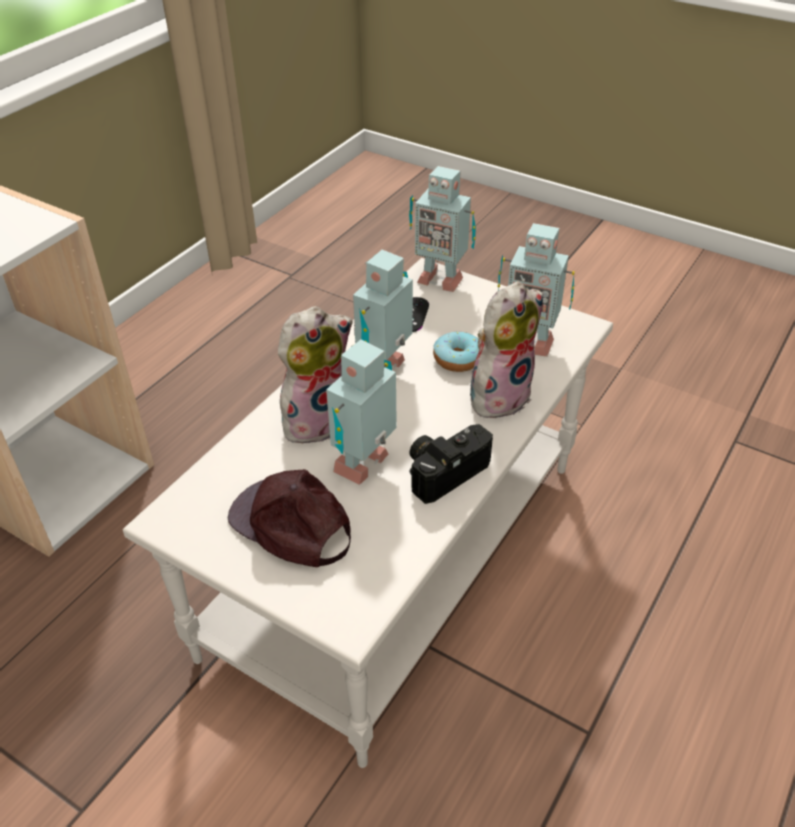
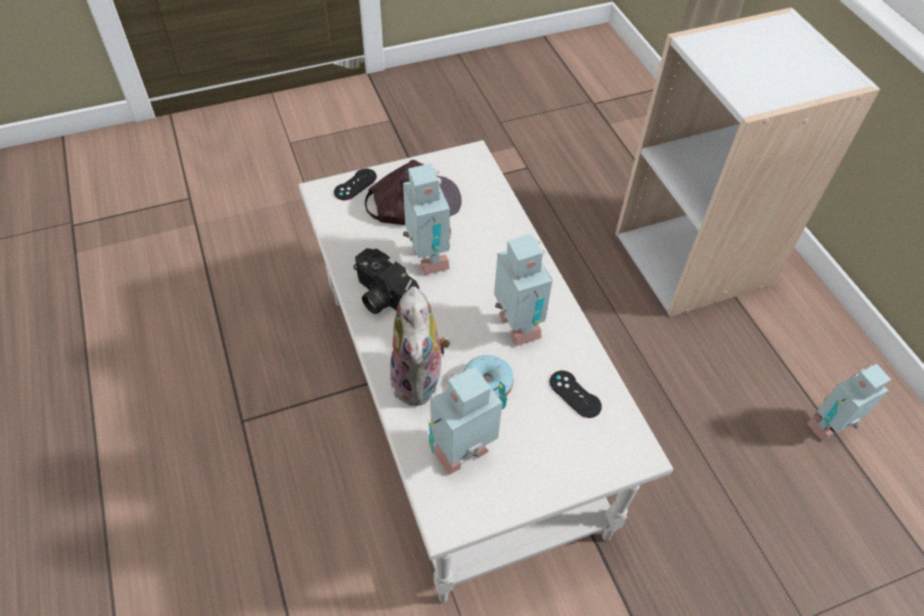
camera: 125 degrees right, 10 degrees up
plush toy [278,306,353,444] -> none
toy robot [409,166,476,292] -> toy robot moved to [806,364,891,441]
camera [409,424,493,504] -> camera turned 135 degrees clockwise [353,248,420,314]
none -> black game controller [334,169,377,200]

